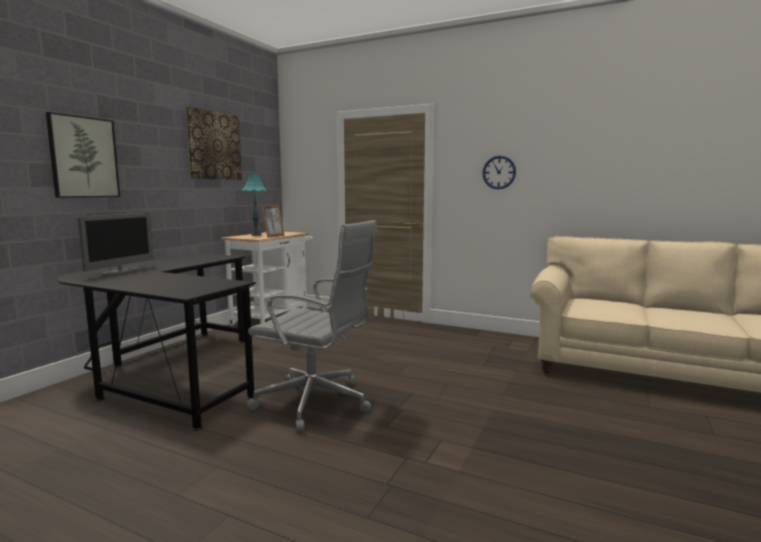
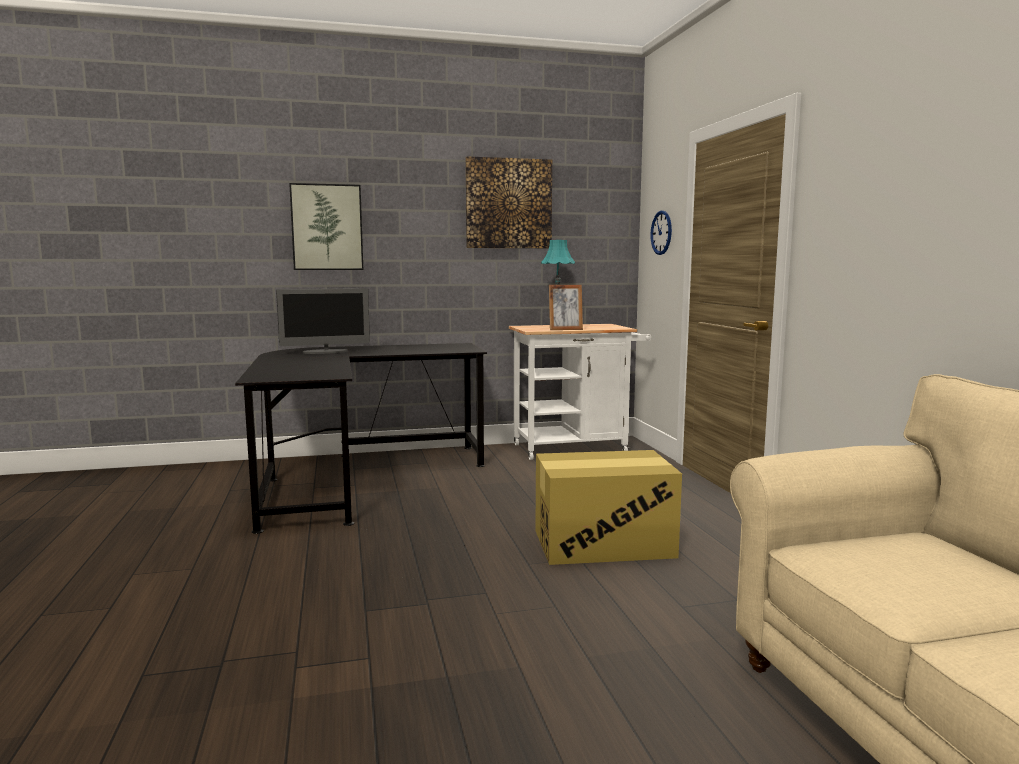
camera: 50 degrees right, 0 degrees up
grey office chair [246,220,377,432] -> none
wall clock [482,155,516,189] -> wall clock moved to [650,210,672,255]
none -> cardboard box [535,450,682,565]

